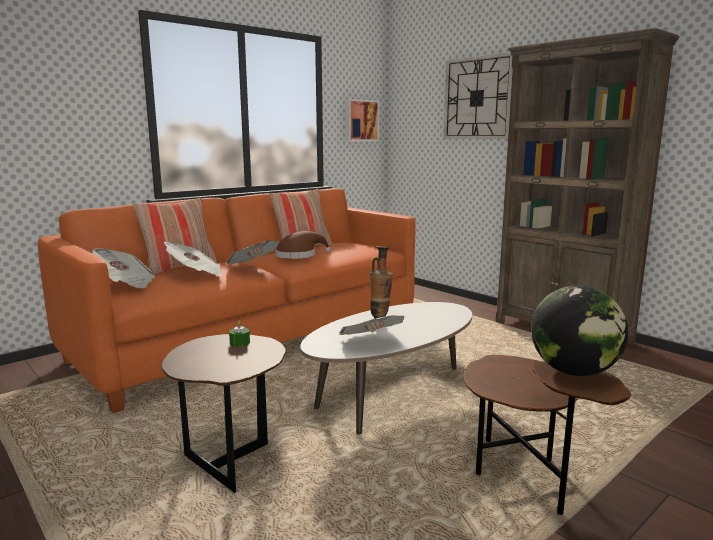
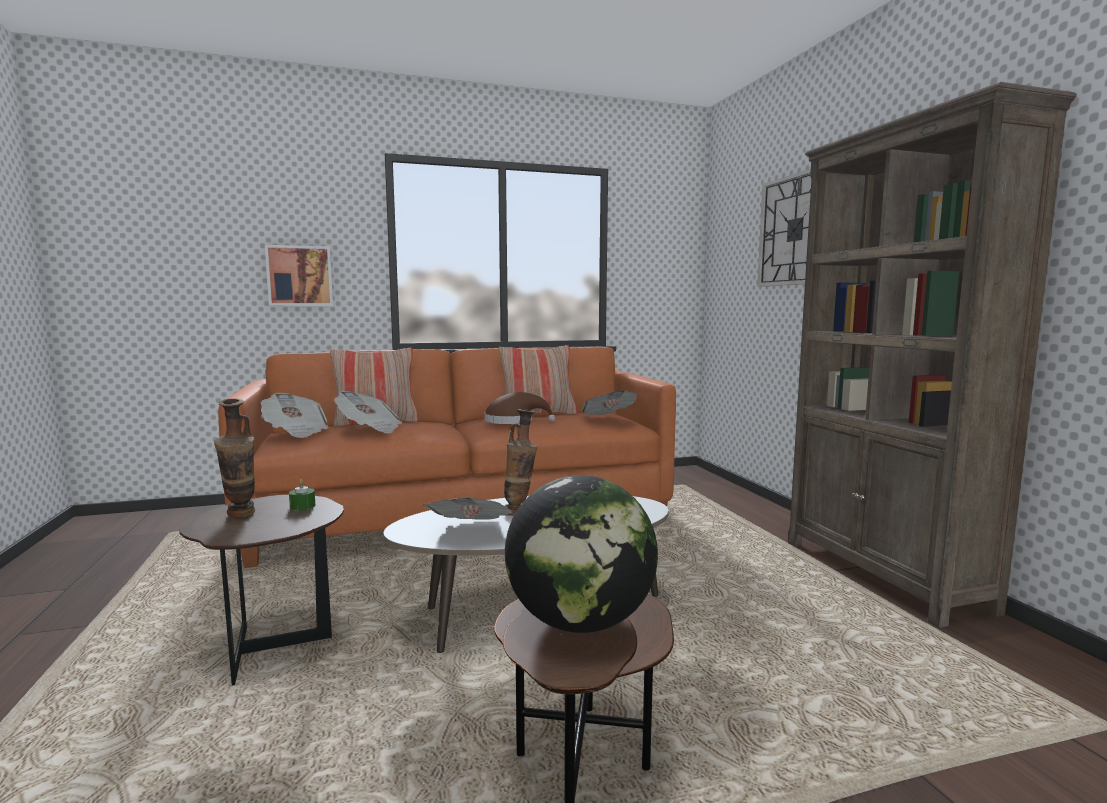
camera: 25 degrees right, 5 degrees down
newspaper [226,240,279,264] -> newspaper moved to [581,390,637,415]
picture [346,99,379,141] -> picture moved to [265,245,333,306]
none -> vase [214,398,255,518]

